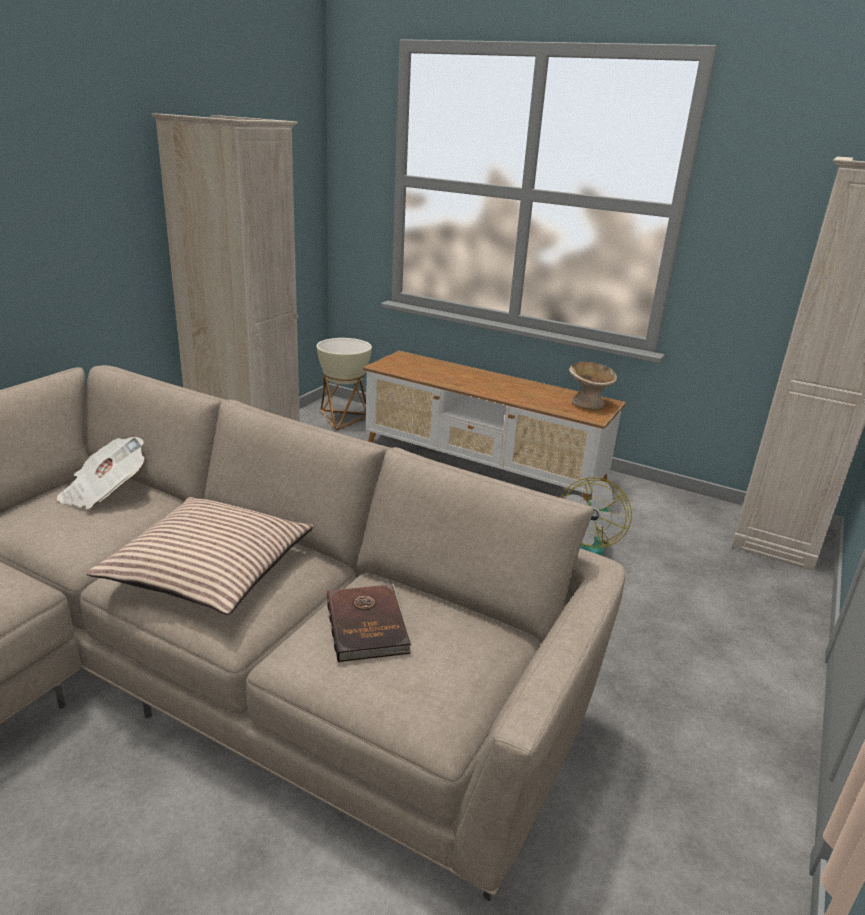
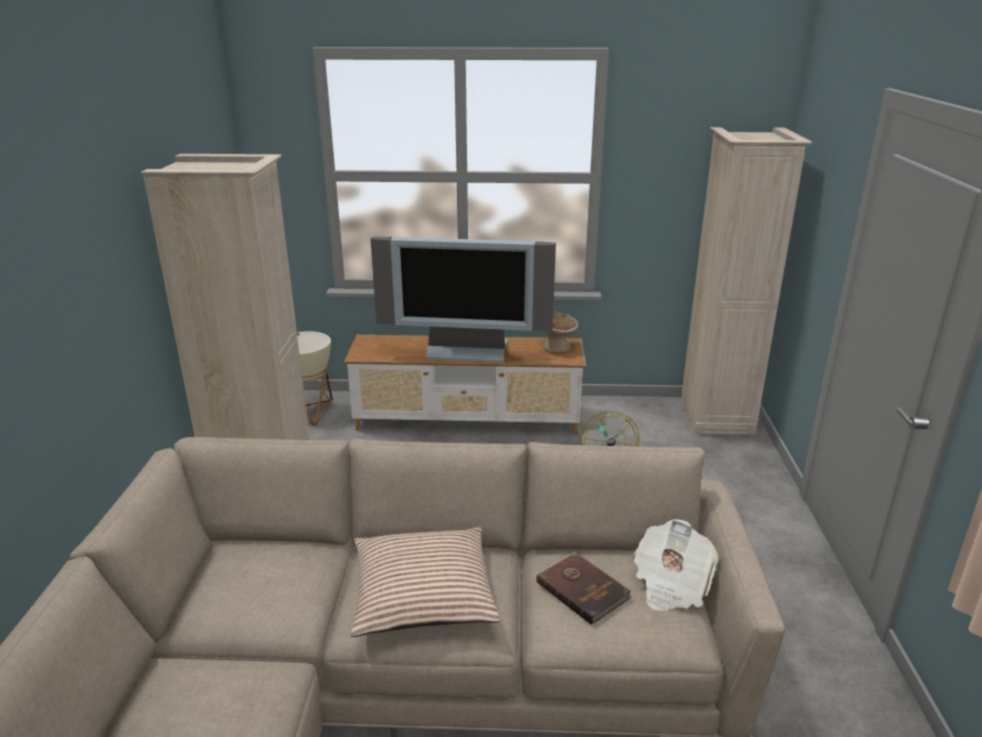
camera: 25 degrees left, 0 degrees up
newspaper [57,437,144,509] -> newspaper moved to [633,519,719,611]
none -> television [370,237,556,362]

